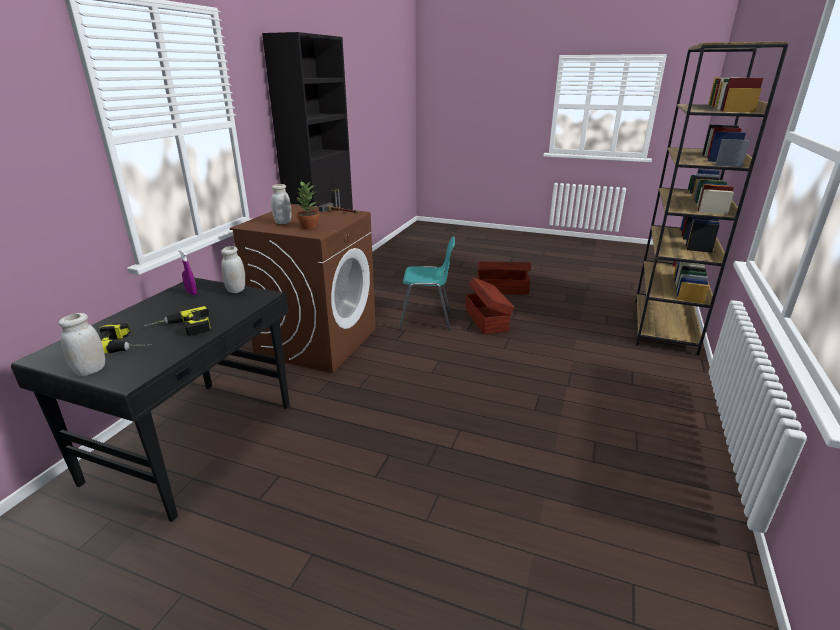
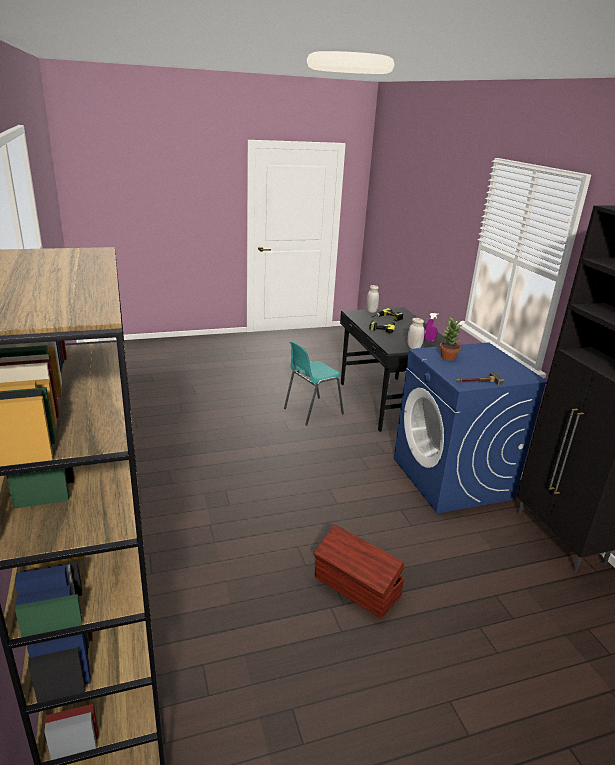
camera: 140 degrees right, 0 degrees up
brown washing machine [230,204,376,373] -> blue washing machine [394,342,547,513]
white jar [271,184,292,224] -> none
turquoise chair [399,236,455,330] -> turquoise chair moved to [284,341,344,425]
brown storage box [477,262,531,295] -> none

